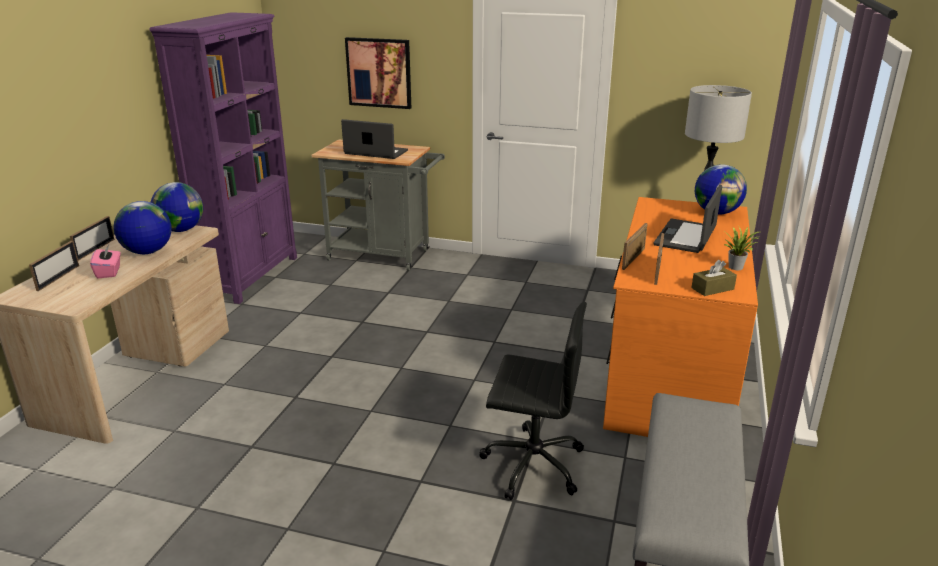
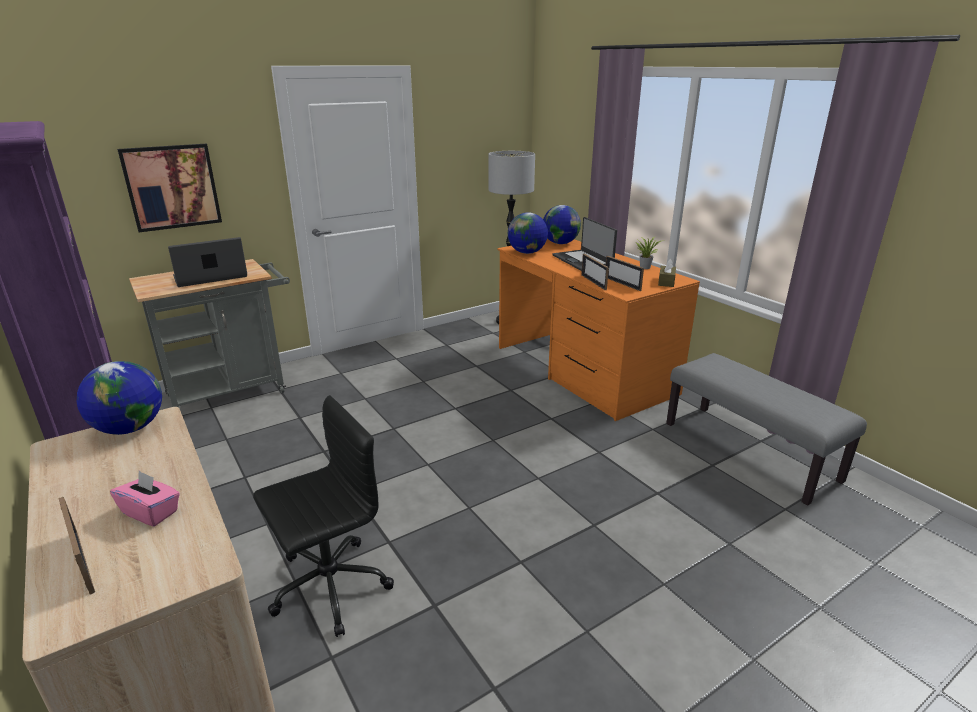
camera: 50 degrees left, 0 degrees up
picture frame [70,216,115,261] -> none
globe [114,201,172,254] -> globe moved to [508,212,548,254]
black office chair [479,302,587,500] -> black office chair moved to [253,395,394,637]

